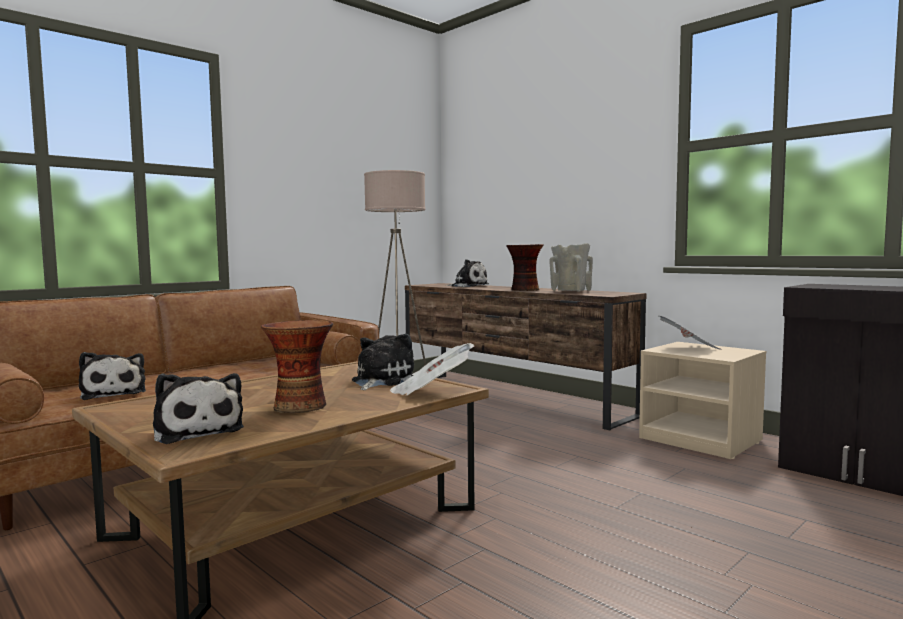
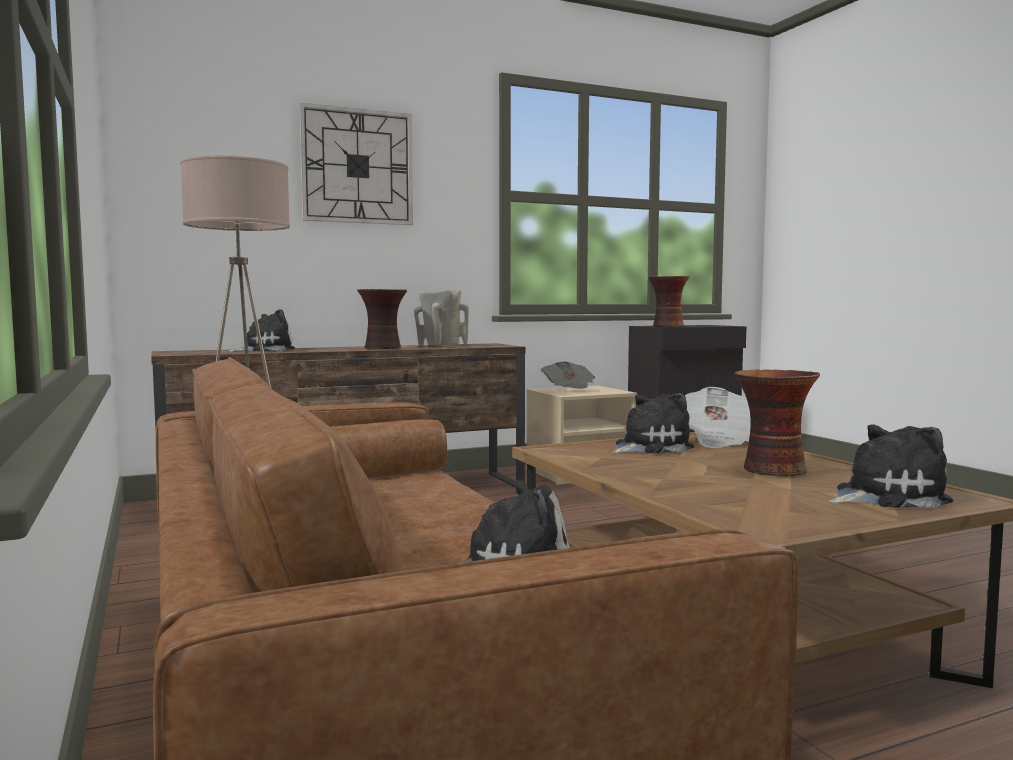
camera: 70 degrees left, 0 degrees up
plush toy [352,334,414,390] -> plush toy turned 105 degrees clockwise [611,393,694,454]
none -> wall clock [299,103,413,225]
none -> vase [648,276,690,327]

